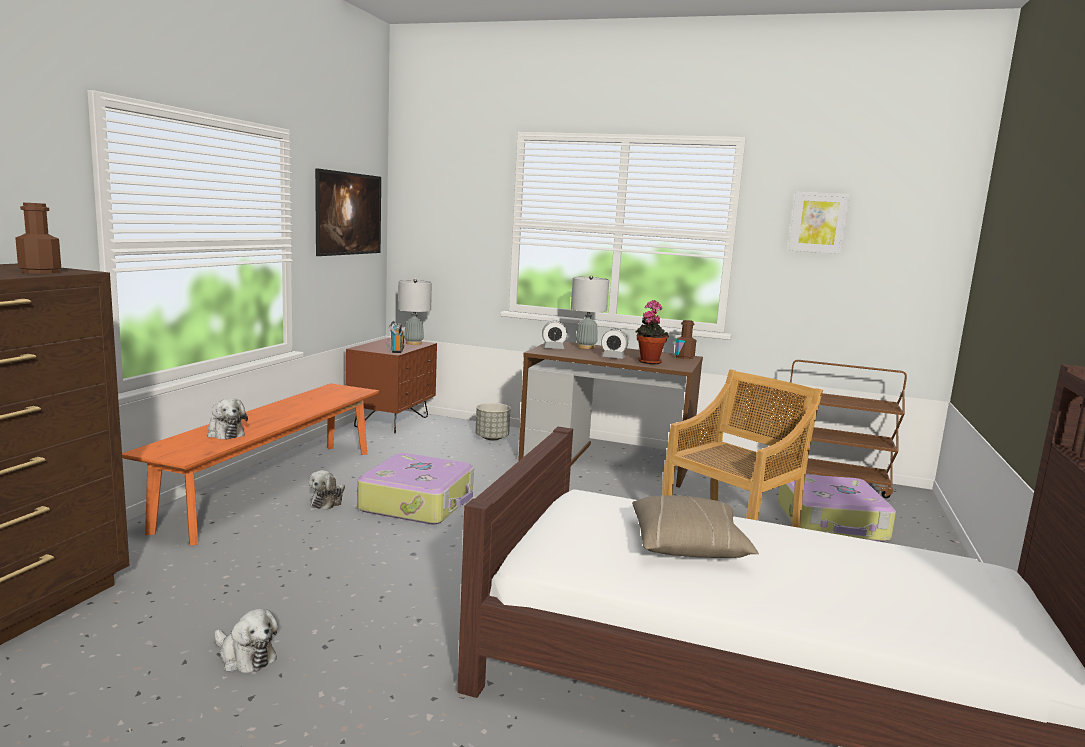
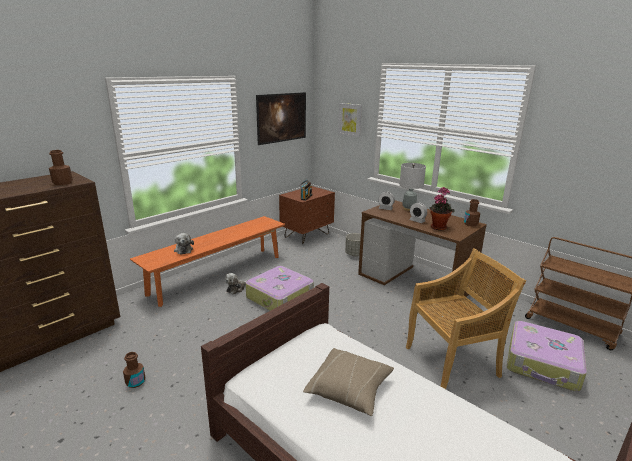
camera: 25 degrees right, 10 degrees up
plush toy [214,608,278,673] -> brown bottle [123,352,145,388]
grey table lamp [398,279,432,345] -> none
picture [789,192,850,254] -> picture moved to [338,103,362,137]

